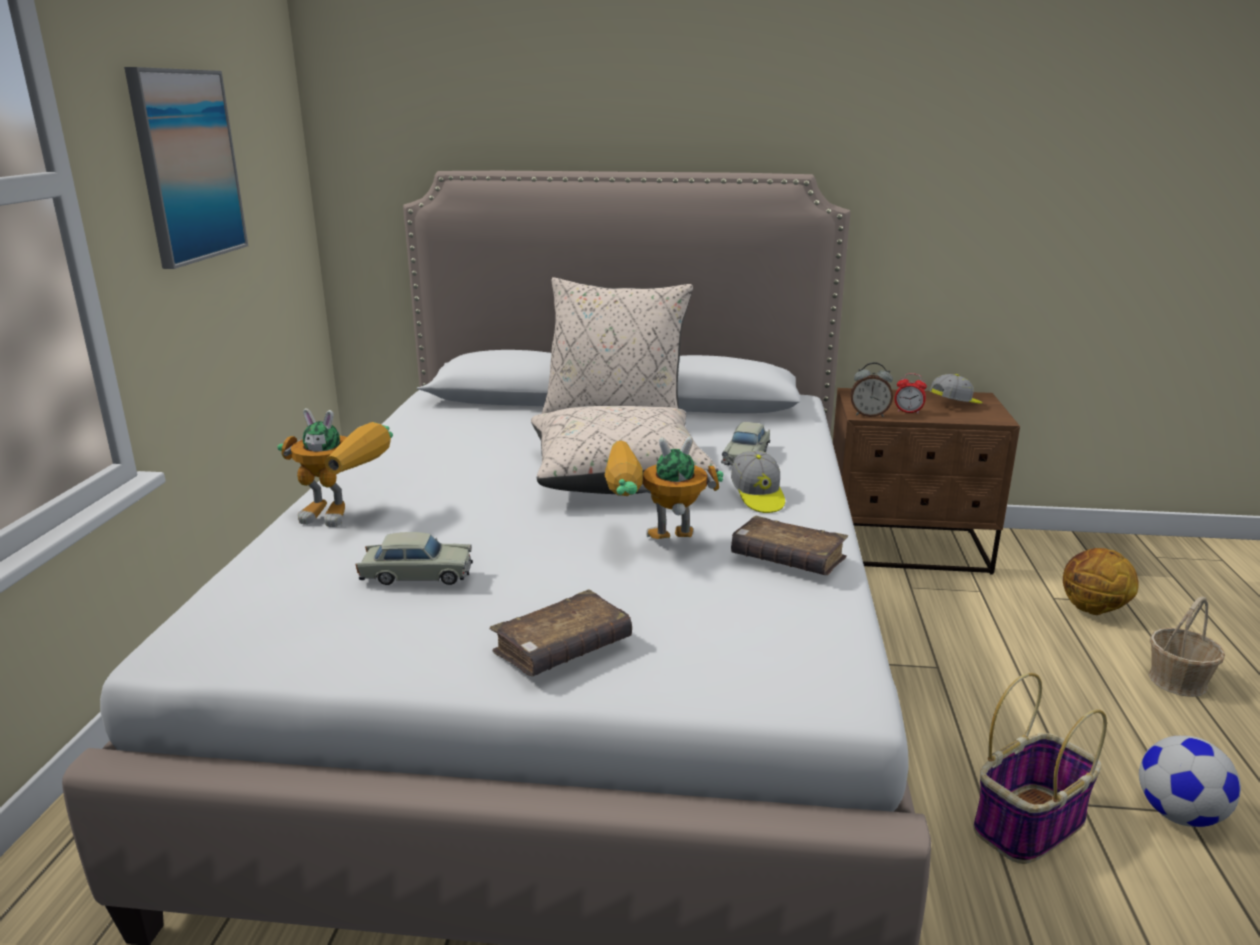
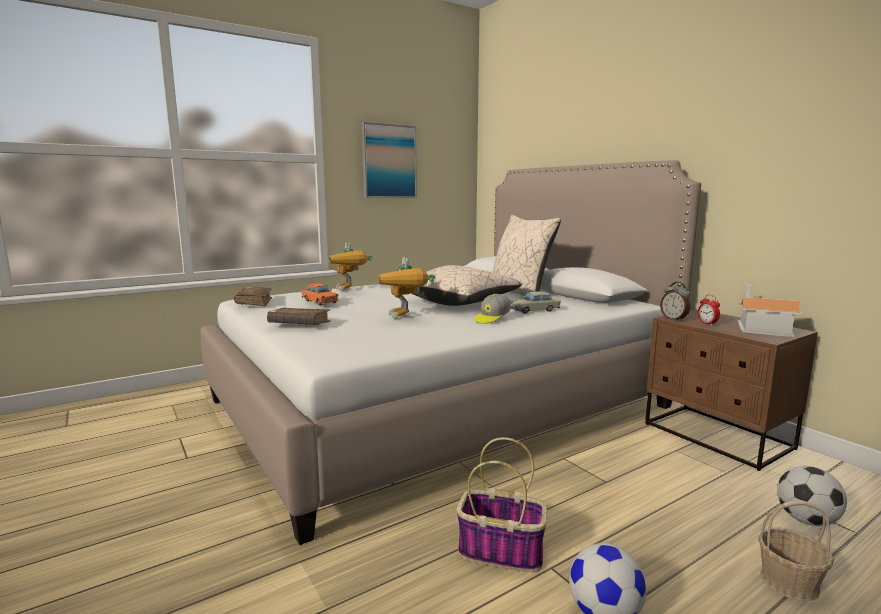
camera: 50 degrees right, 10 degrees down
beige toy car [356,532,473,585] -> orange toy car [301,283,339,305]
toy robot [605,436,724,539] -> toy robot turned 150 degrees counterclockwise [378,257,435,319]
brown book [731,516,848,575] -> brown book moved to [234,287,272,306]
cap [929,374,983,404] -> toy house [738,284,801,337]
basketball [1063,548,1138,615] -> football [777,466,847,526]

